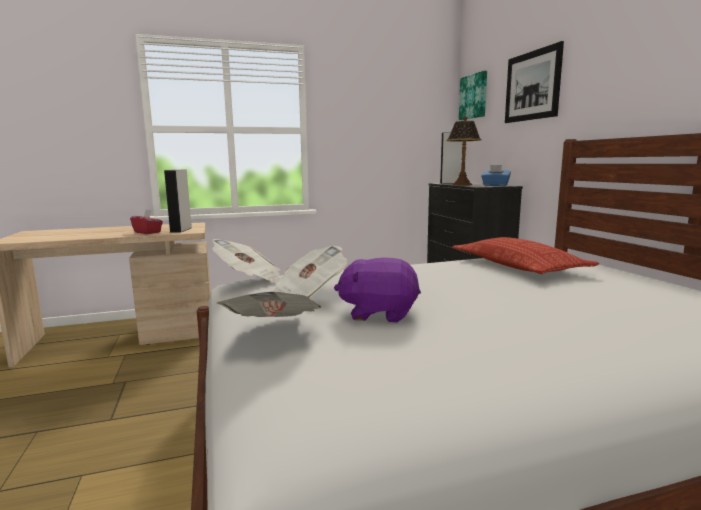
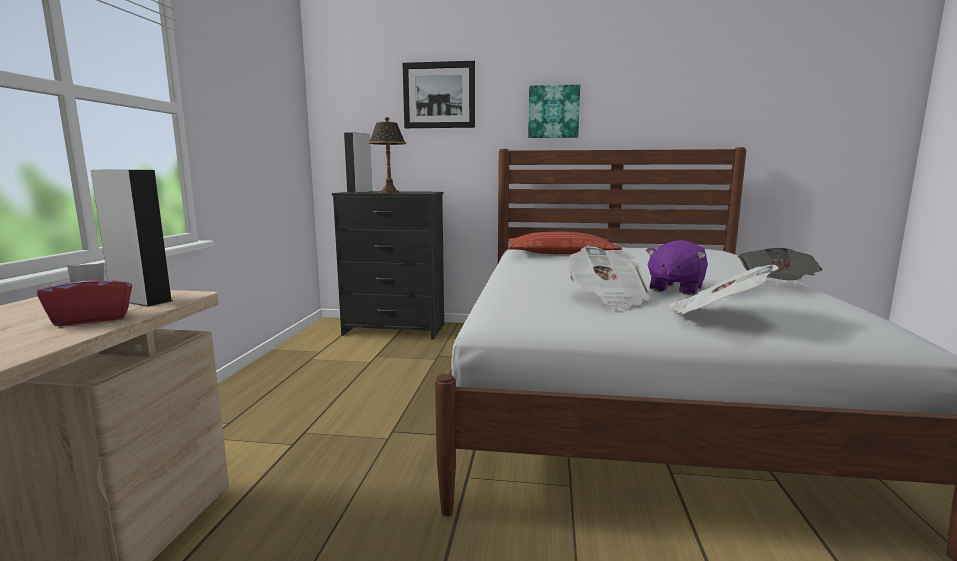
camera: 65 degrees left, 0 degrees up
newspaper [213,239,281,282] -> newspaper moved to [738,248,822,280]
picture [459,71,487,120] -> picture moved to [528,85,580,138]
blue tissue box [481,165,511,186] -> none

